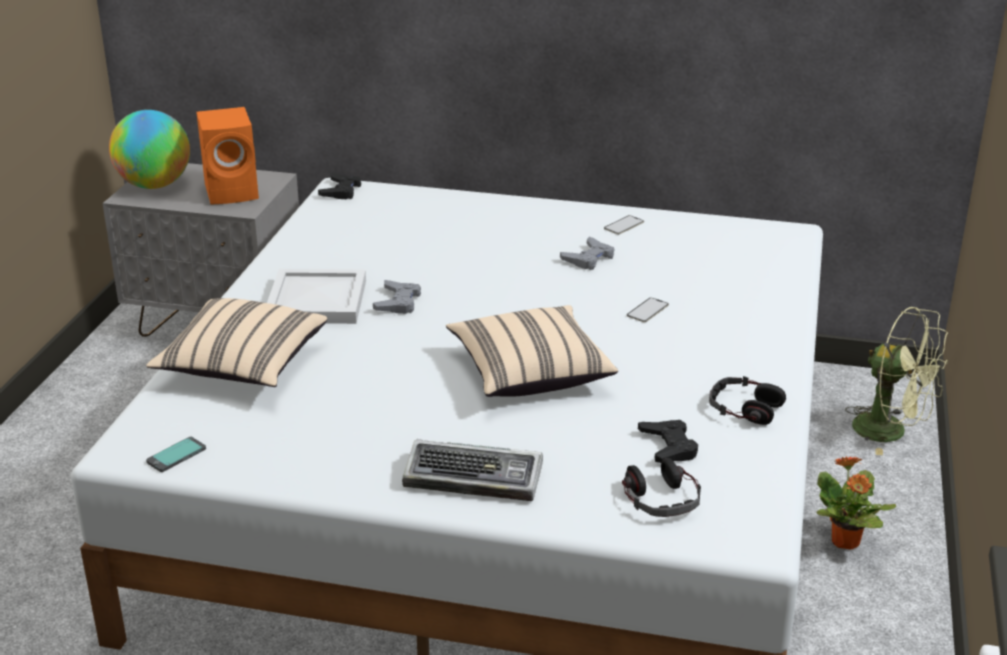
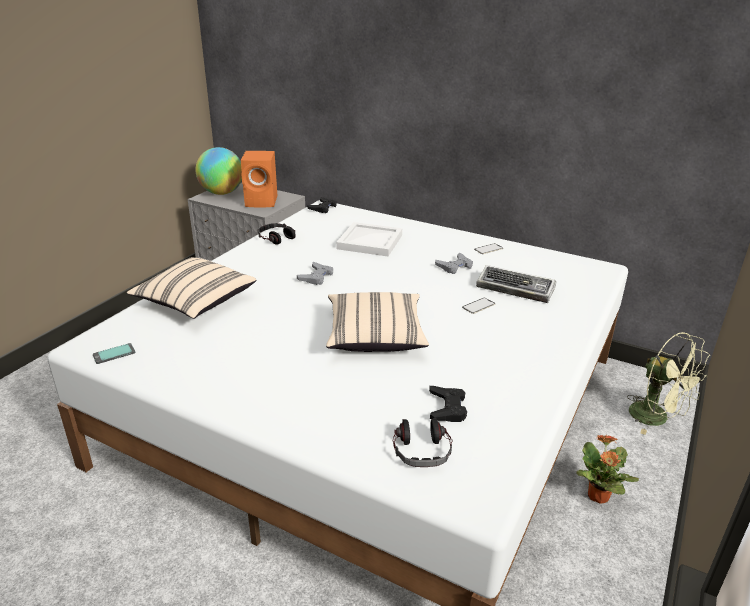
camera: 15 degrees right, 0 degrees up
white tray [267,269,366,324] -> white tray moved to [336,222,402,256]
keyboard [402,439,543,501] -> keyboard moved to [476,265,557,303]
headphones [709,376,786,425] -> headphones moved to [258,223,296,245]

